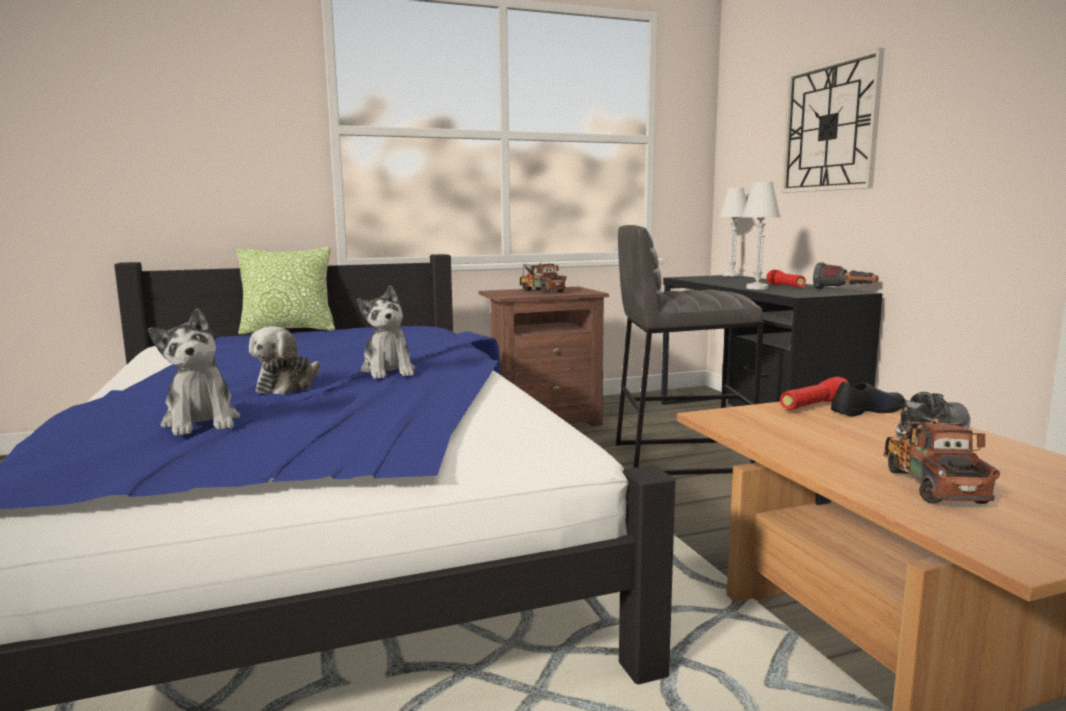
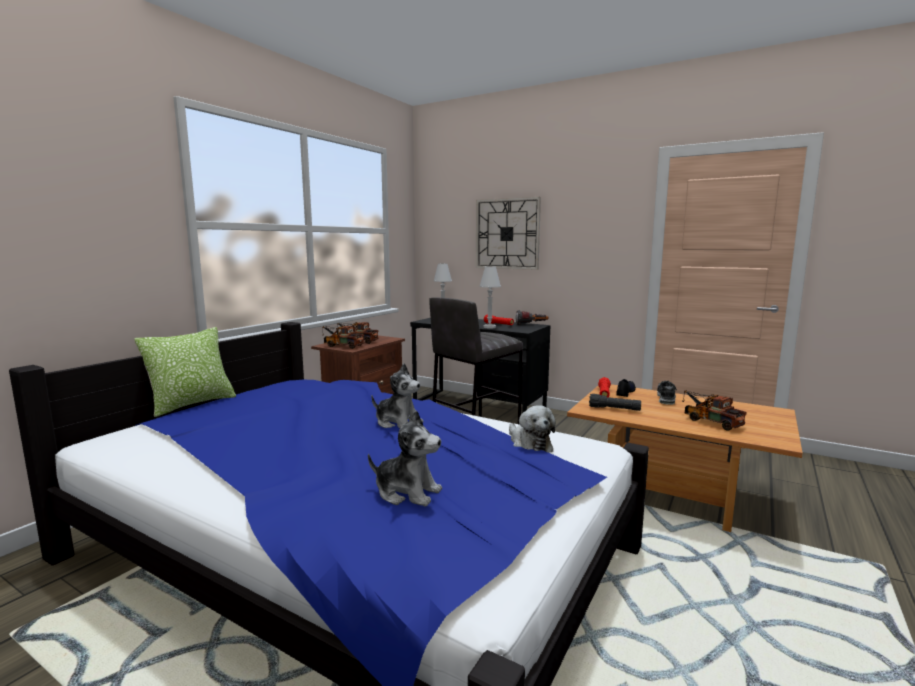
camera: 40 degrees left, 0 degrees up
plush toy [249,326,320,395] -> plush toy moved to [509,405,556,453]
none -> toy truck [322,325,364,349]
none -> black flashlight [589,394,641,411]

